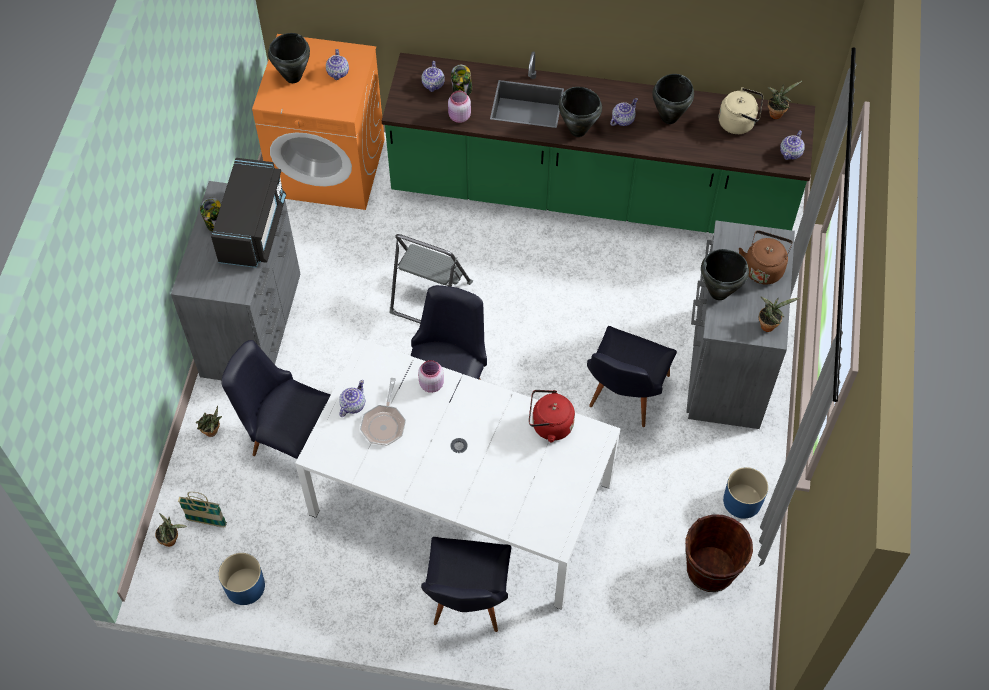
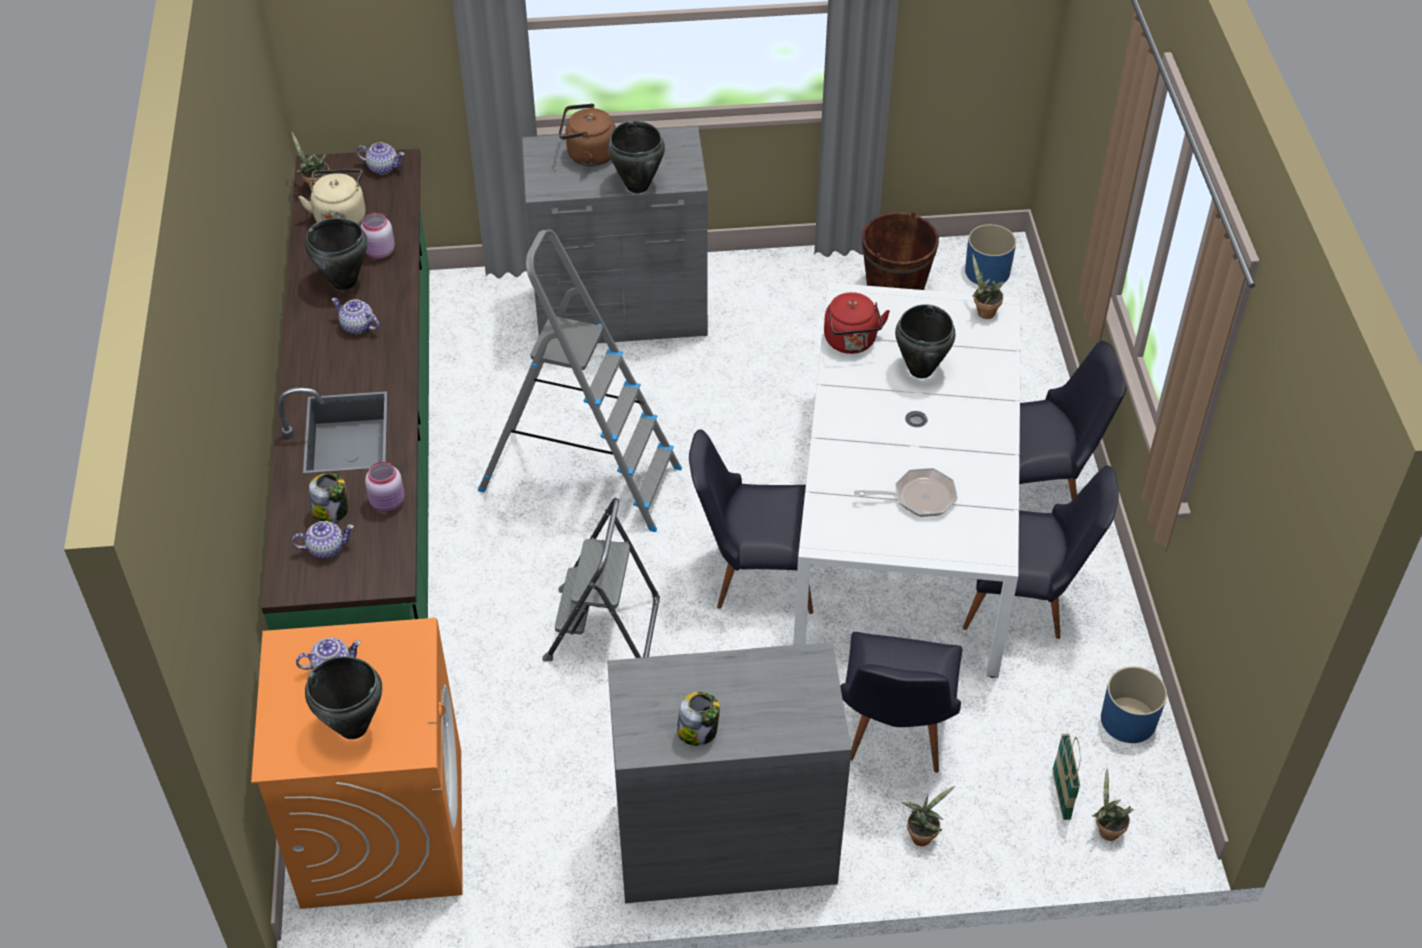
camera: 105 degrees left, 10 degrees down
black microwave [211,158,286,268] -> none
teapot [339,380,365,417] -> none
pink jar [418,360,444,393] -> pink jar moved to [361,212,395,259]
black cooking pot [559,87,602,137] -> black cooking pot moved to [895,304,955,378]
black chair [587,326,677,427] -> black chair moved to [963,465,1119,639]
blue planter [723,467,768,519] -> blue planter moved to [965,224,1016,286]
potted plant [759,296,800,332] -> potted plant moved to [972,254,1004,319]
none -> grey step ladder [478,230,682,532]

